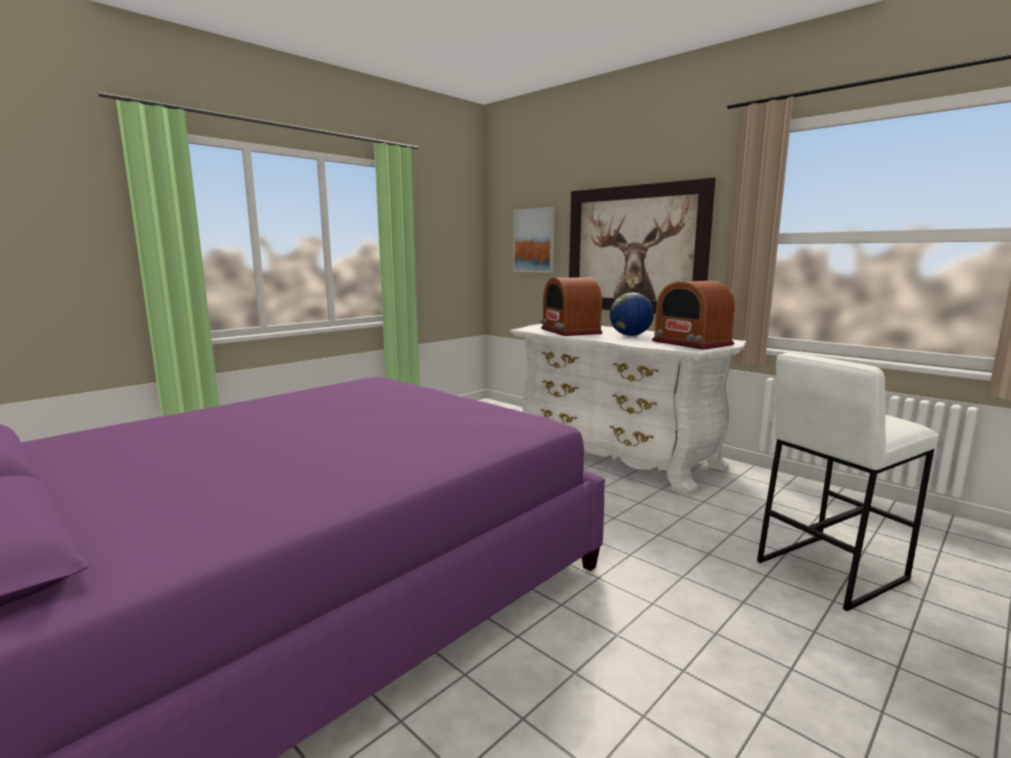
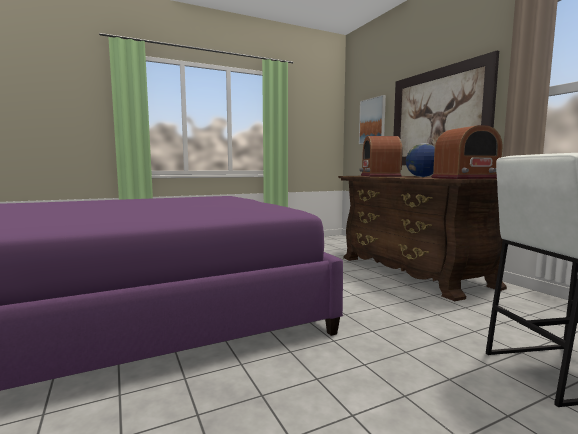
camera: 20 degrees right, 5 degrees down
white dresser [510,324,746,494] -> brown dresser [338,176,507,301]
radio [652,281,735,350] -> radio turned 90 degrees counterclockwise [431,125,502,179]

